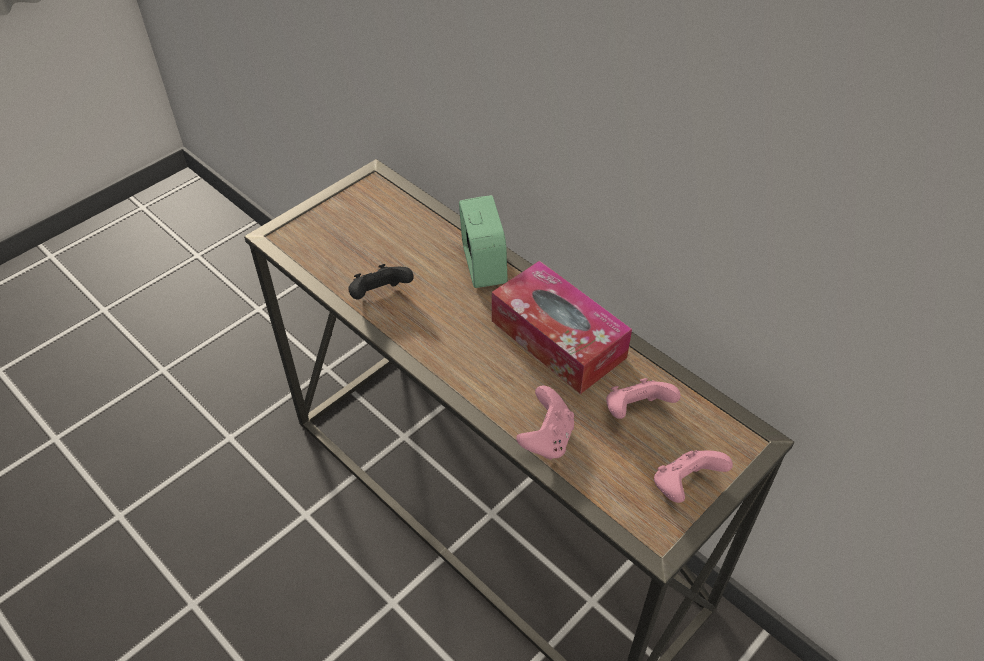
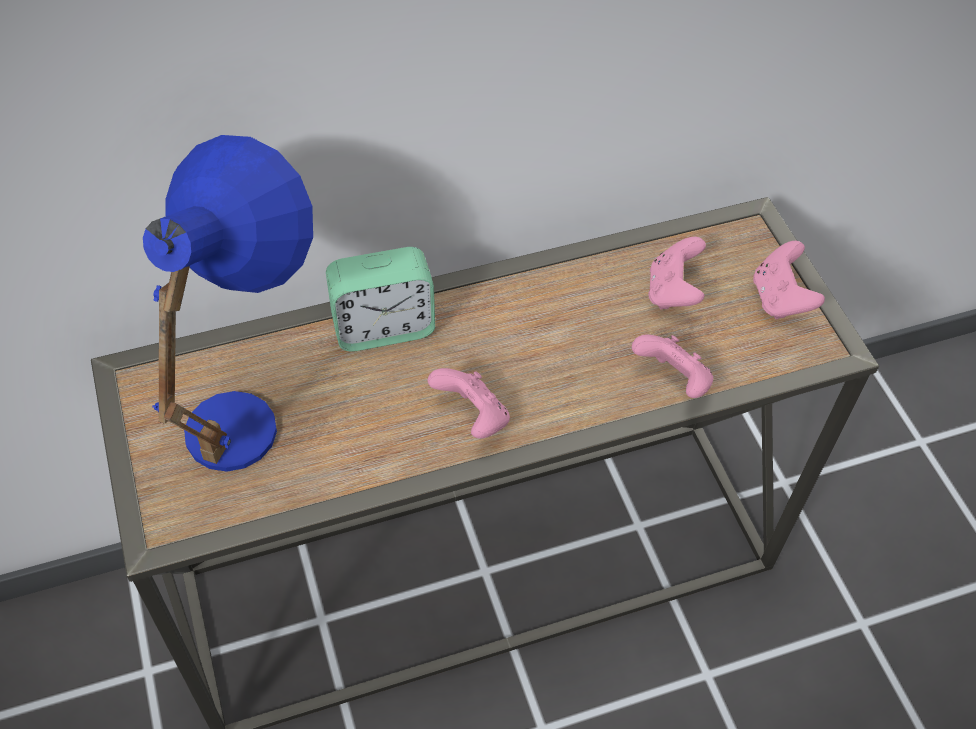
camera: 65 degrees left, 5 degrees up
black game controller [348,264,414,300] -> none
alarm clock [459,195,508,288] -> alarm clock turned 150 degrees clockwise [326,247,435,352]
tissue box [492,260,632,394] -> none
none -> blue table lamp [143,135,313,472]
none -> pink game controller [428,368,510,438]

